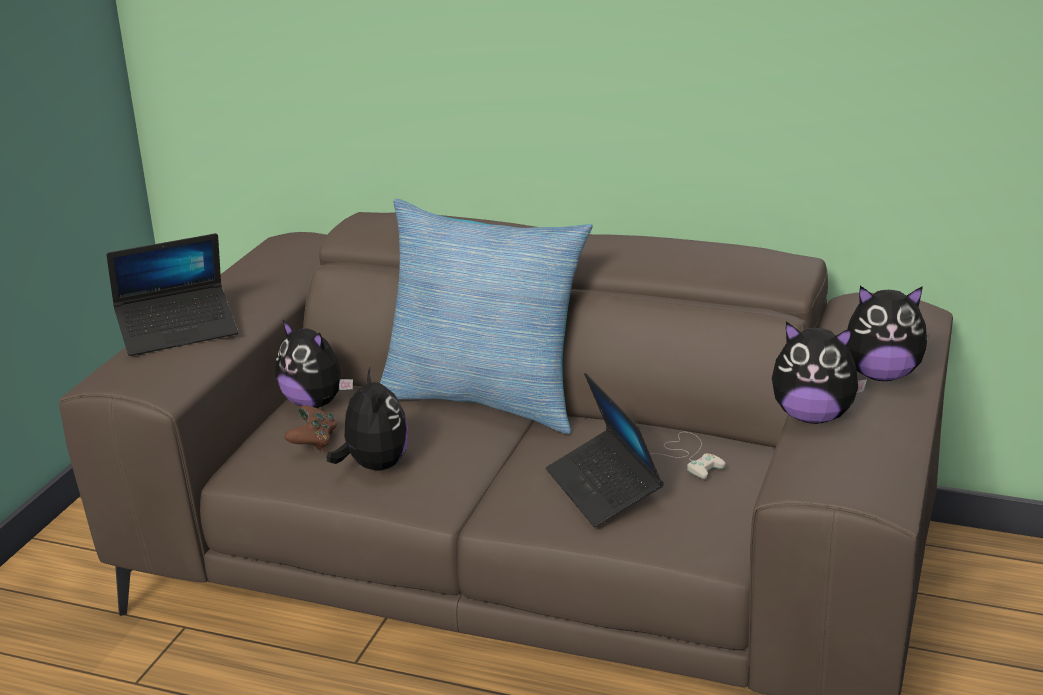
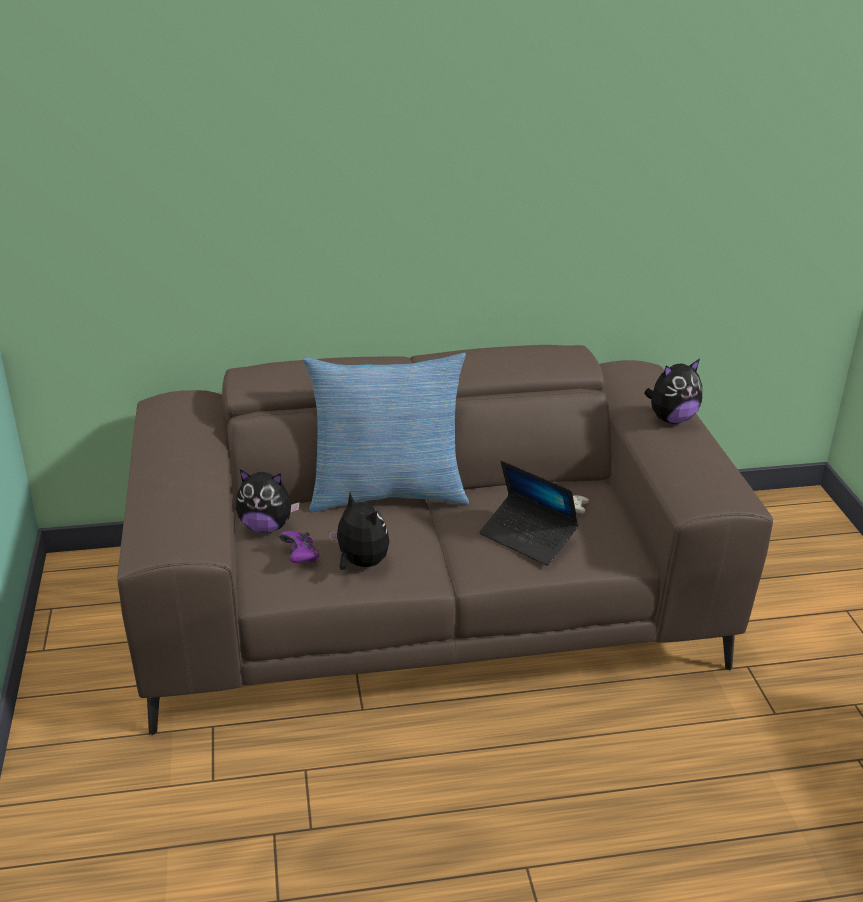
camera: 30 degrees left, 5 degrees up
laptop [107,233,238,356] -> none
brown game controller [285,406,337,451] -> purple game controller [279,531,320,563]
plush toy [772,321,867,424] -> none

